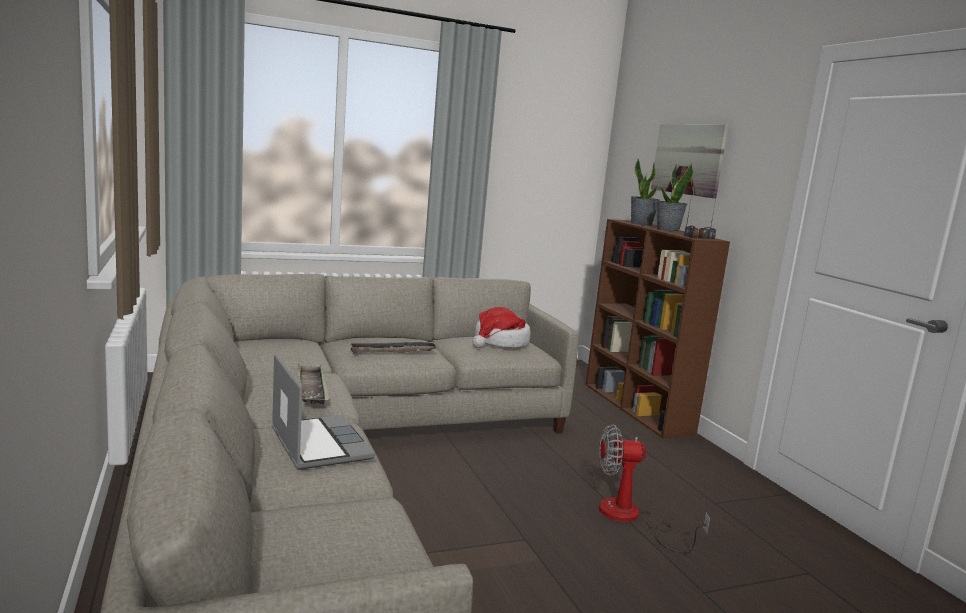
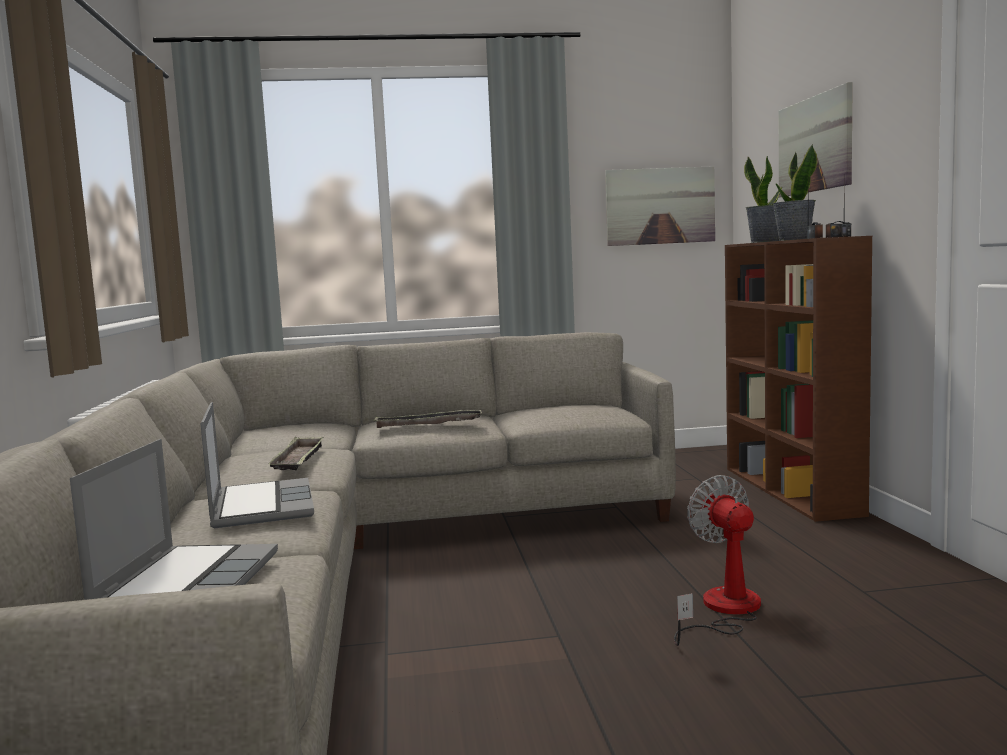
camera: 15 degrees right, 5 degrees down
hat [472,307,531,348] -> none
fan [599,424,710,553] -> fan turned 60 degrees clockwise [674,475,761,646]
none -> laptop [70,439,278,600]
none -> picture [605,166,715,246]

